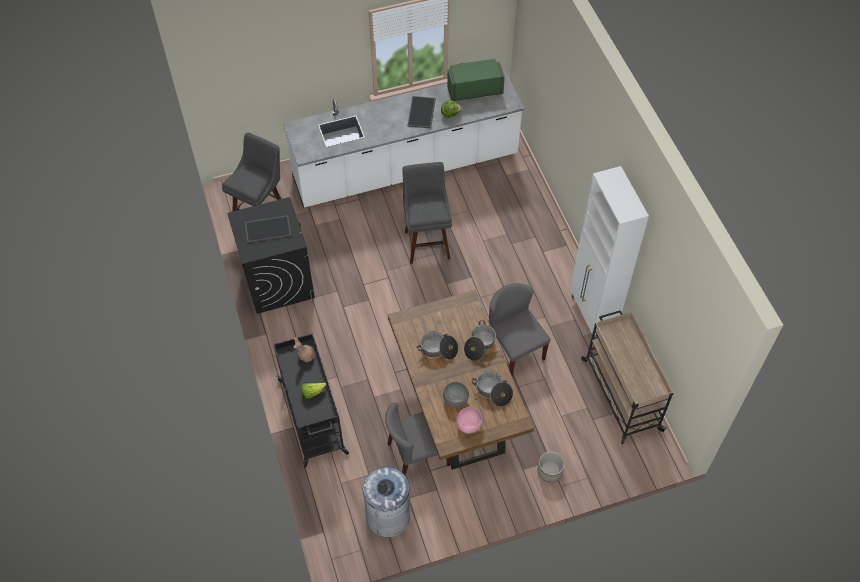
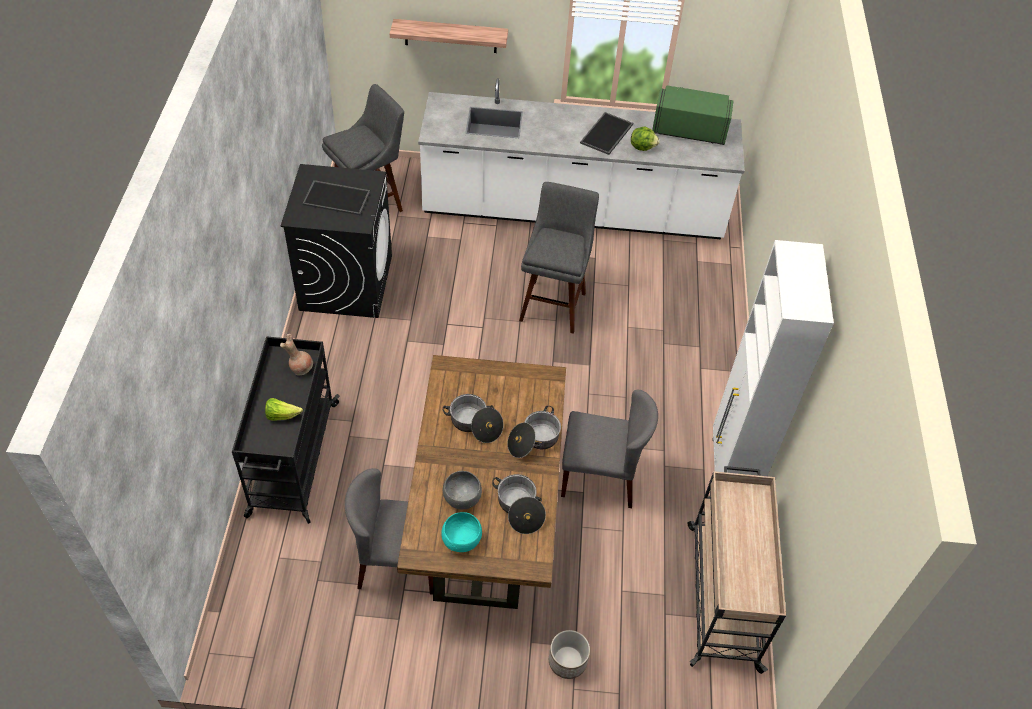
camera: 20 degrees right, 5 degrees down
grey trash can [363,467,410,537] -> none
pink bowl [456,407,483,433] -> turquoise bowl [441,512,482,552]
grey chair [489,283,550,376] -> grey chair turned 105 degrees clockwise [561,390,658,508]
none -> shelf [390,19,508,53]

